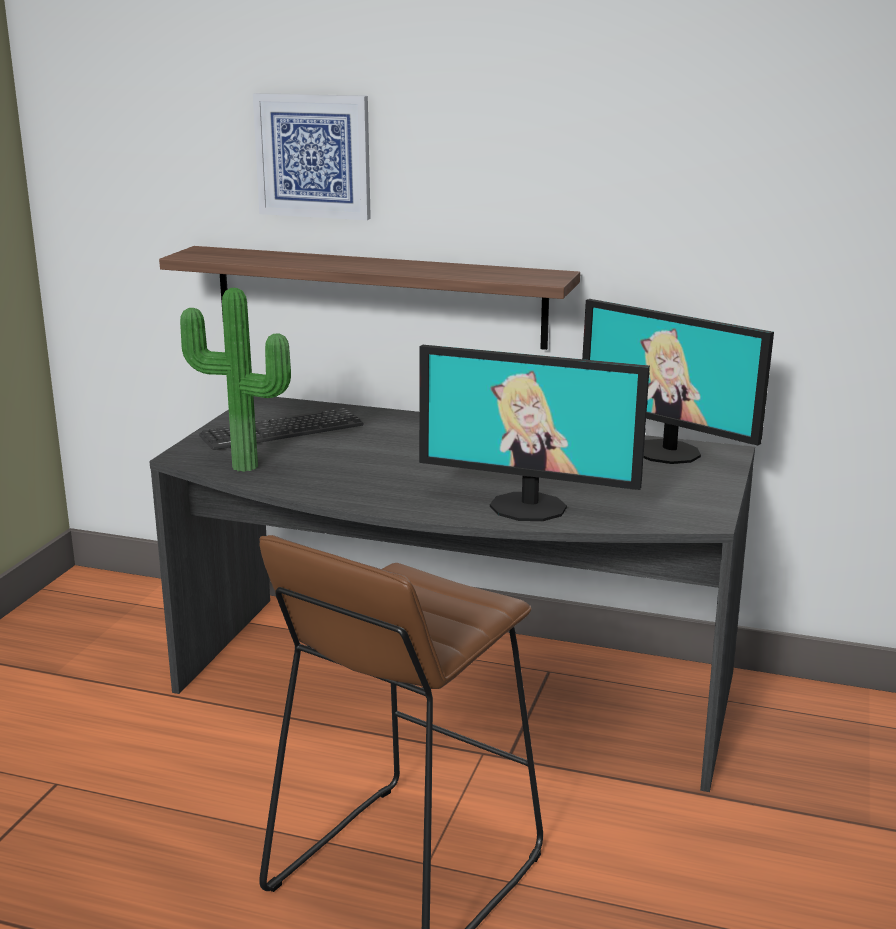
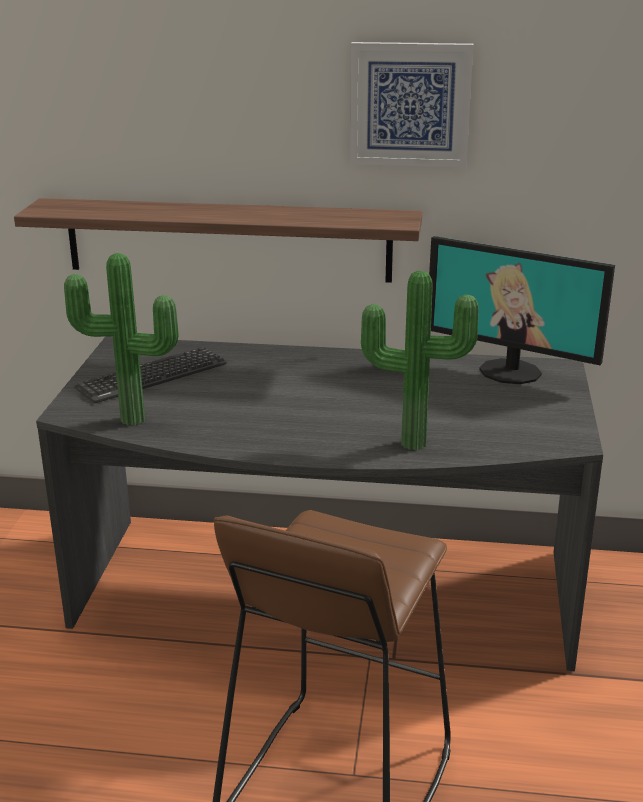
camera: 10 degrees left, 5 degrees up
picture [253,93,371,220] -> picture moved to [350,42,473,167]
monitor [419,345,650,521] -> potted plant [361,271,479,450]

